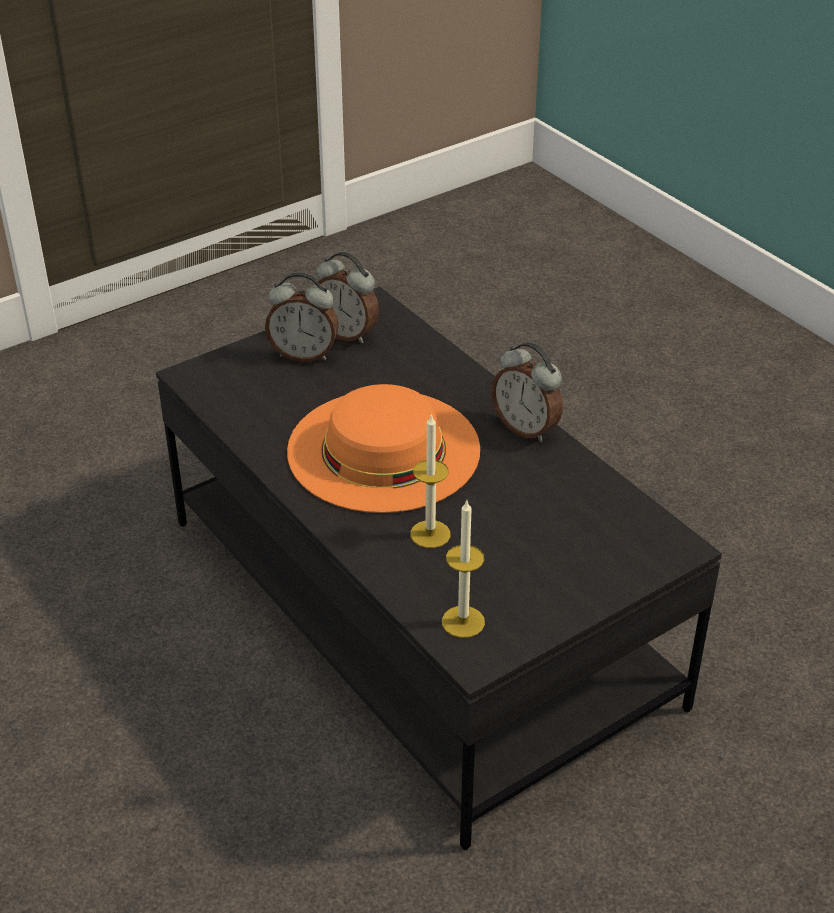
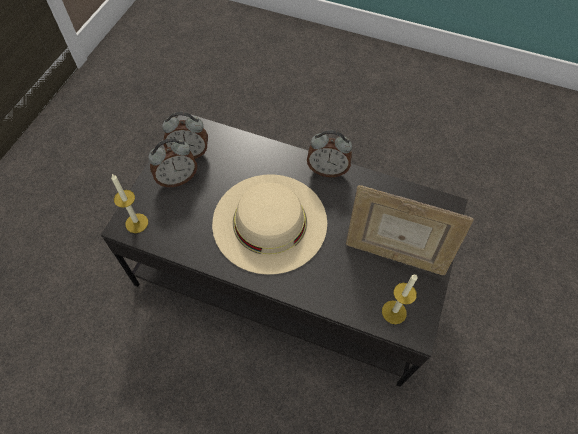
camera: 35 degrees left, 20 degrees up
orange hat [287,384,480,513] -> beige hat [212,174,327,275]
candle [410,413,450,548] -> candle moved to [111,174,148,233]
none -> picture frame [346,185,474,275]

